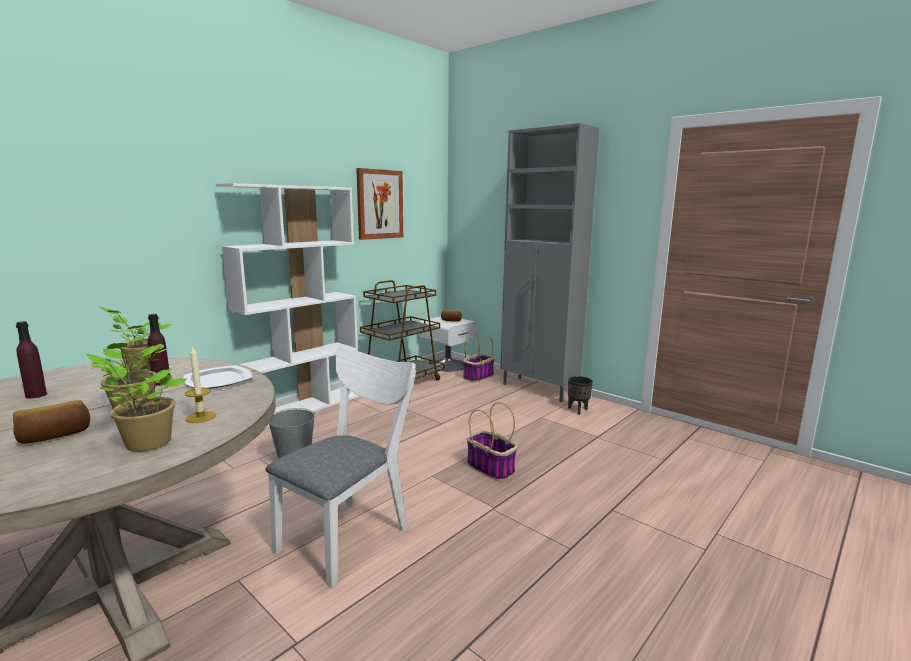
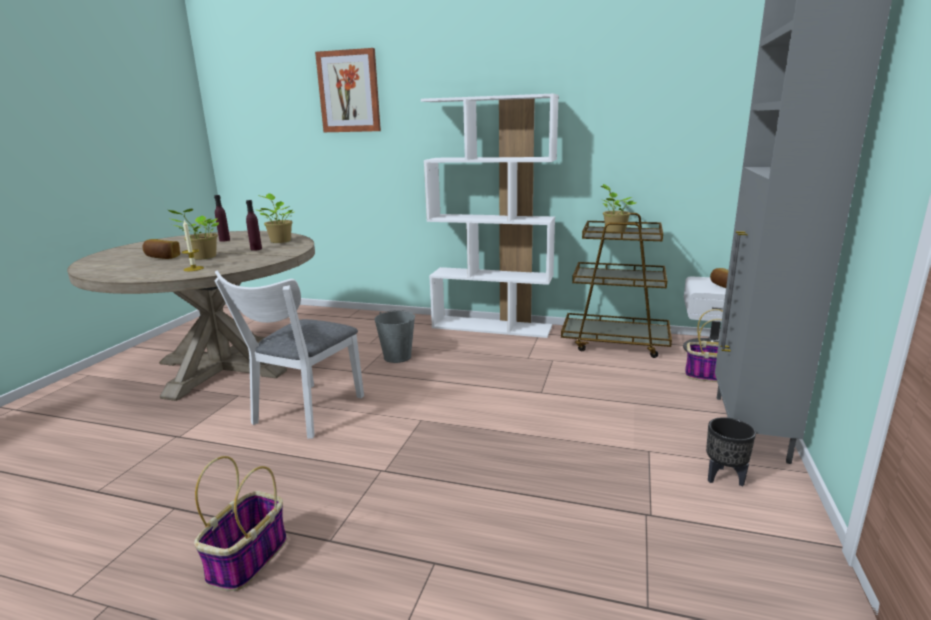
camera: 65 degrees right, 5 degrees up
potted plant [86,354,187,452] -> potted plant moved to [601,184,636,232]
plate [183,365,253,388] -> none
white chair [266,347,416,588] -> white chair turned 105 degrees clockwise [215,270,364,439]
picture [356,168,403,240] -> picture moved to [315,48,381,132]
basket [467,402,517,481] -> basket moved to [194,456,287,591]

